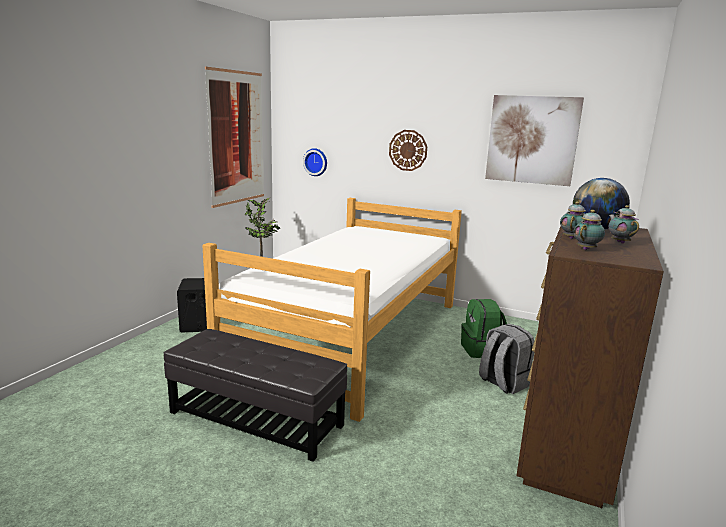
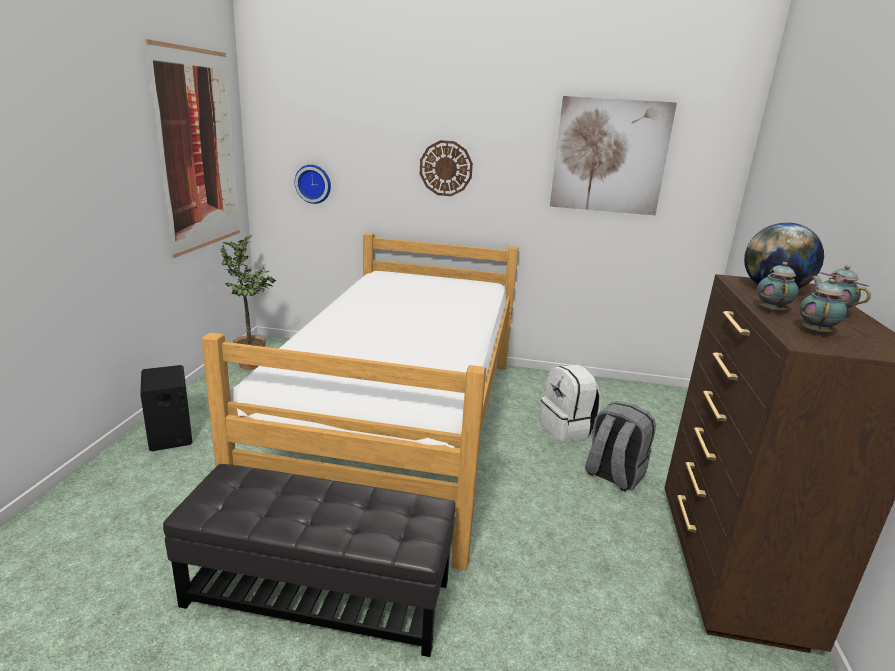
camera: 15 degrees left, 5 degrees up
green backpack [461,299,507,358] -> white backpack [540,364,601,442]

